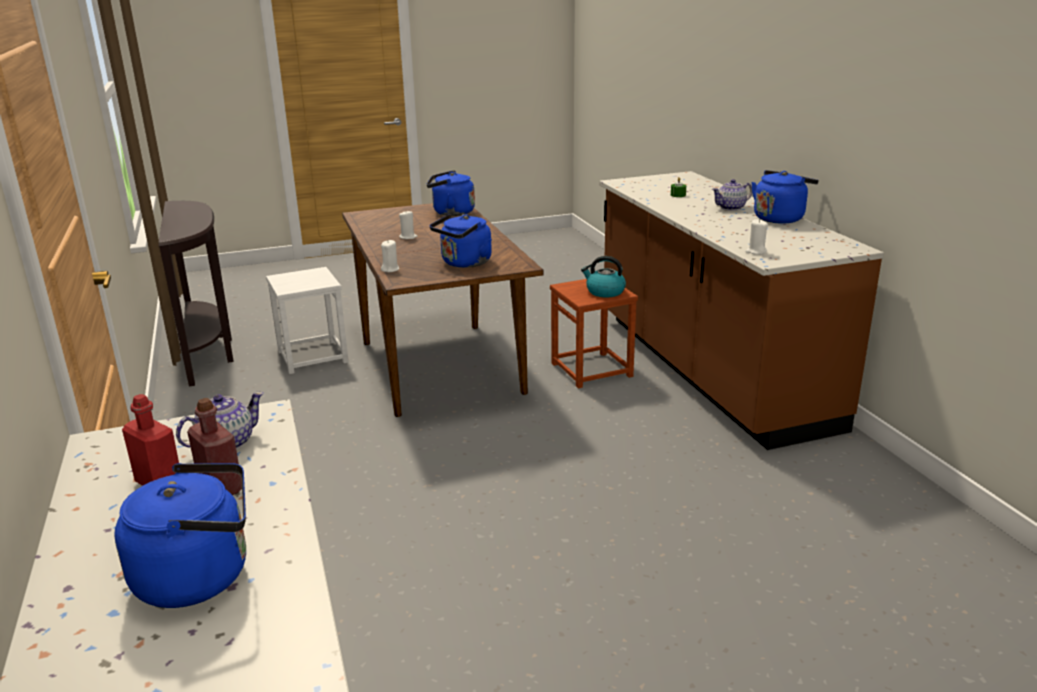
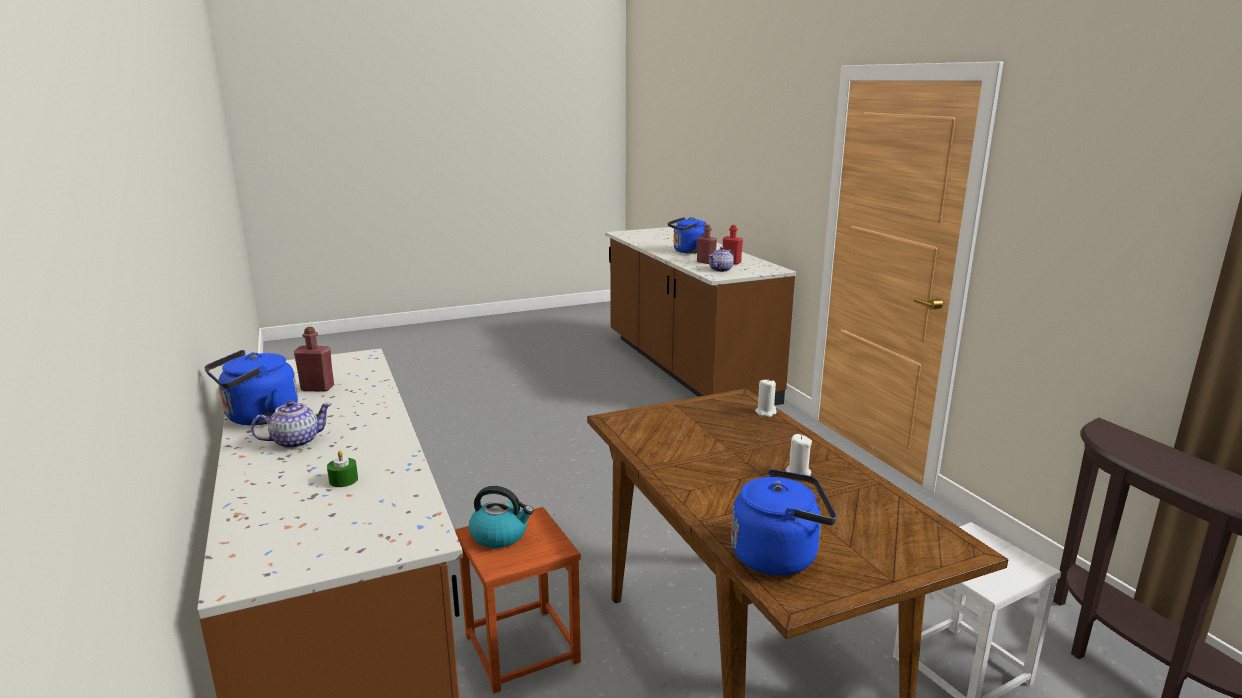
camera: 175 degrees right, 5 degrees down
blue kettle [430,214,492,268] -> none
white candle [745,219,768,255] -> none
none -> red bottle [294,327,334,392]

